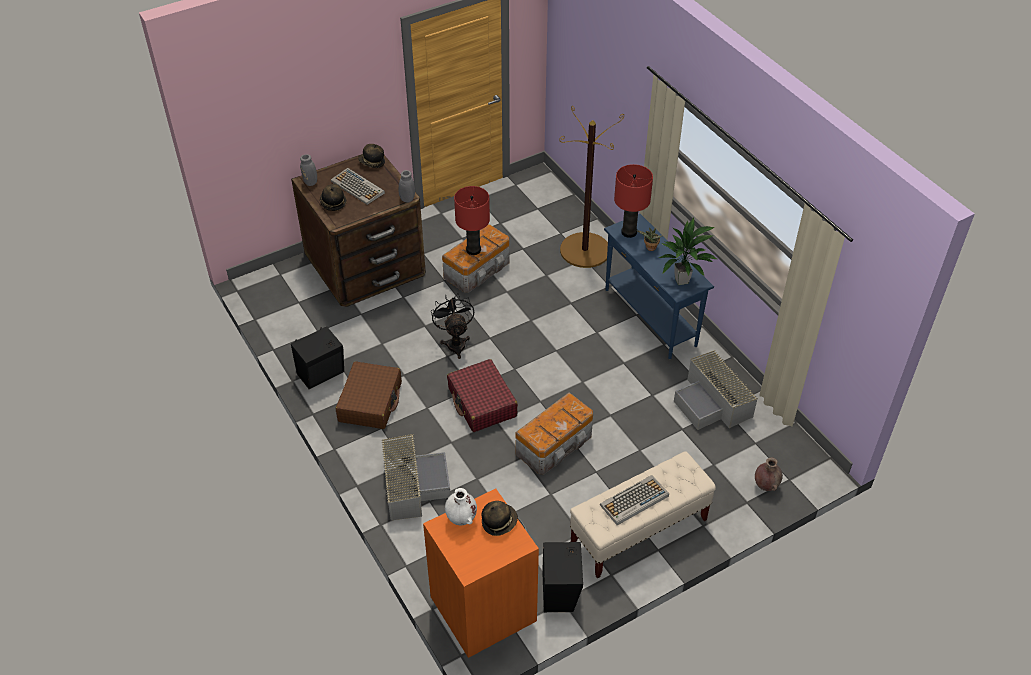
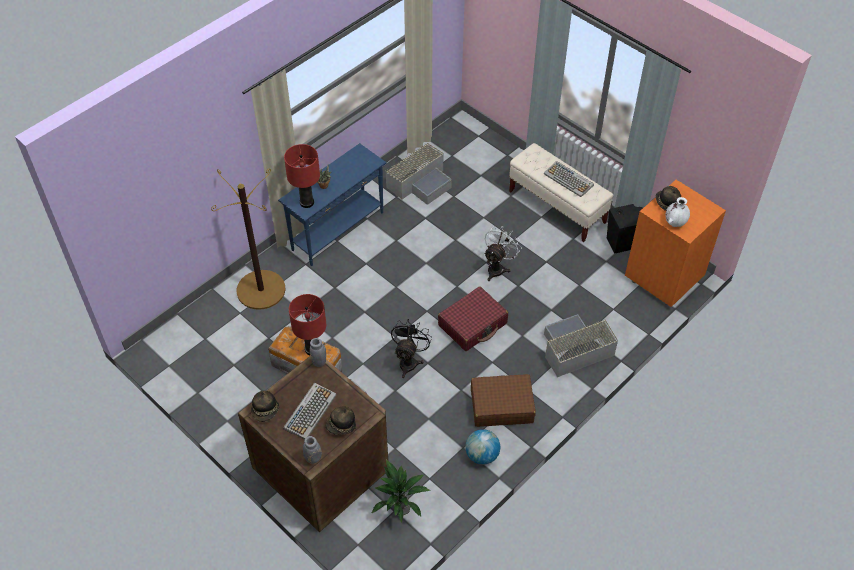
camera: 105 degrees left, 5 degrees up
black speaker [291,326,344,389] -> globe [466,429,500,465]
black fan [431,293,474,359] -> black fan turned 135 degrees clockwise [391,319,432,378]
storage box [515,392,593,474] -> white fan [484,226,522,281]
potted plant [659,218,717,285] -> potted plant moved to [372,460,431,523]
brown vase [755,458,783,491] -> none

